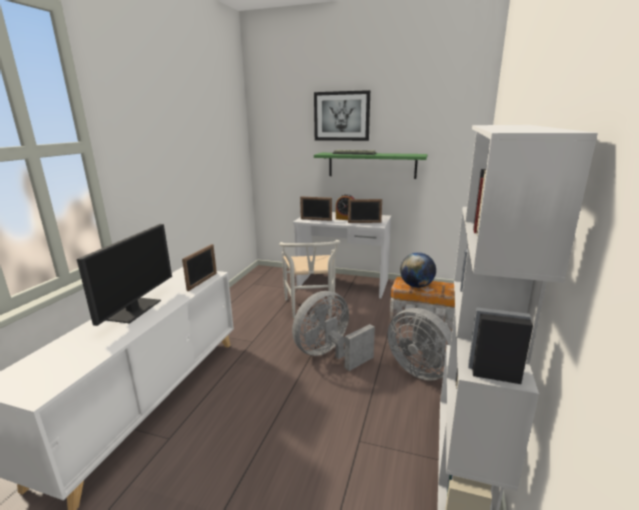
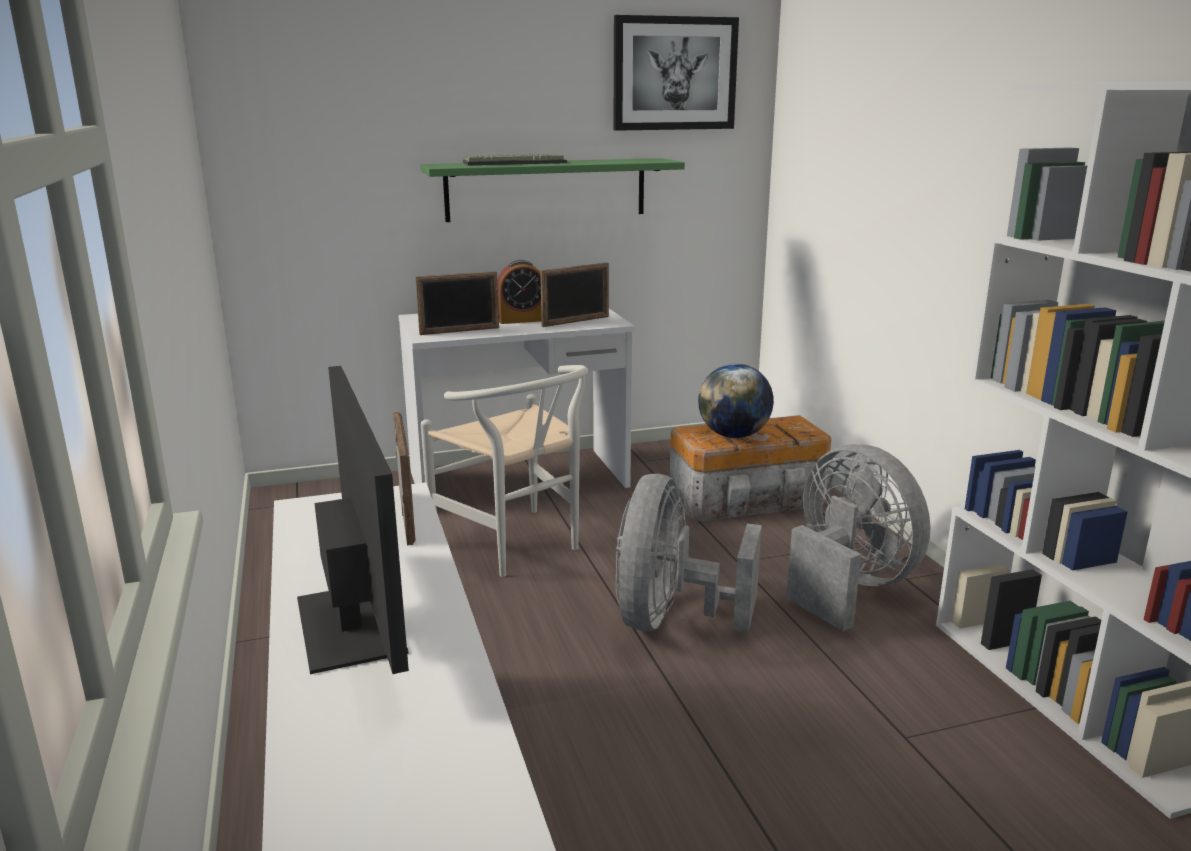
camera: 35 degrees left, 0 degrees up
picture [314,90,370,141] -> picture moved to [614,15,739,131]
grey fan [388,308,452,381] -> grey fan turned 135 degrees counterclockwise [787,444,931,631]

